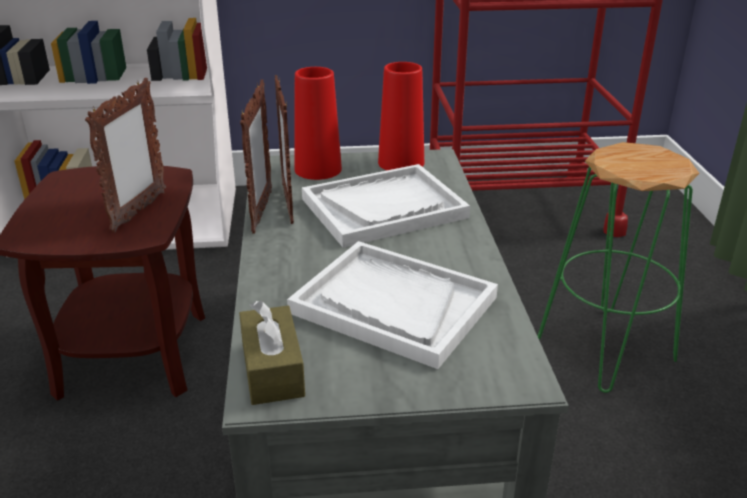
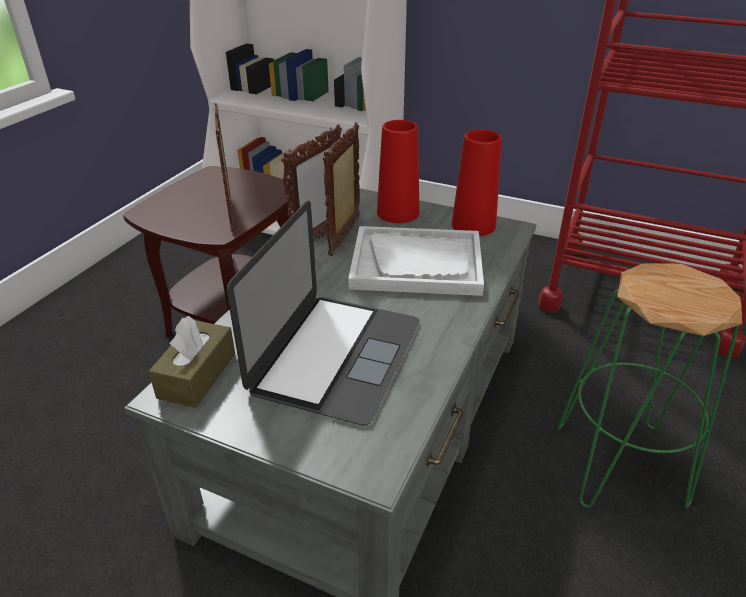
camera: 30 degrees right, 5 degrees up
picture frame [85,78,166,233] -> picture frame turned 120 degrees clockwise [215,103,234,232]
white tray [287,241,498,369] -> laptop [227,201,420,426]

